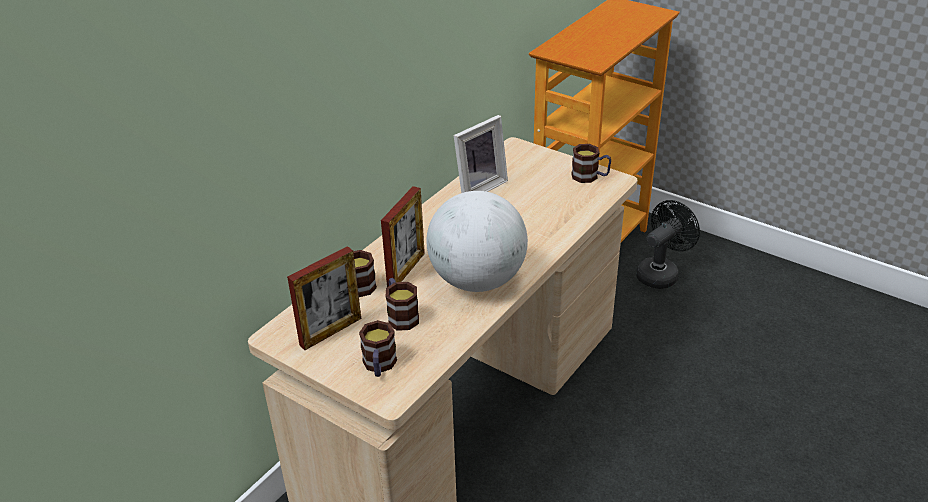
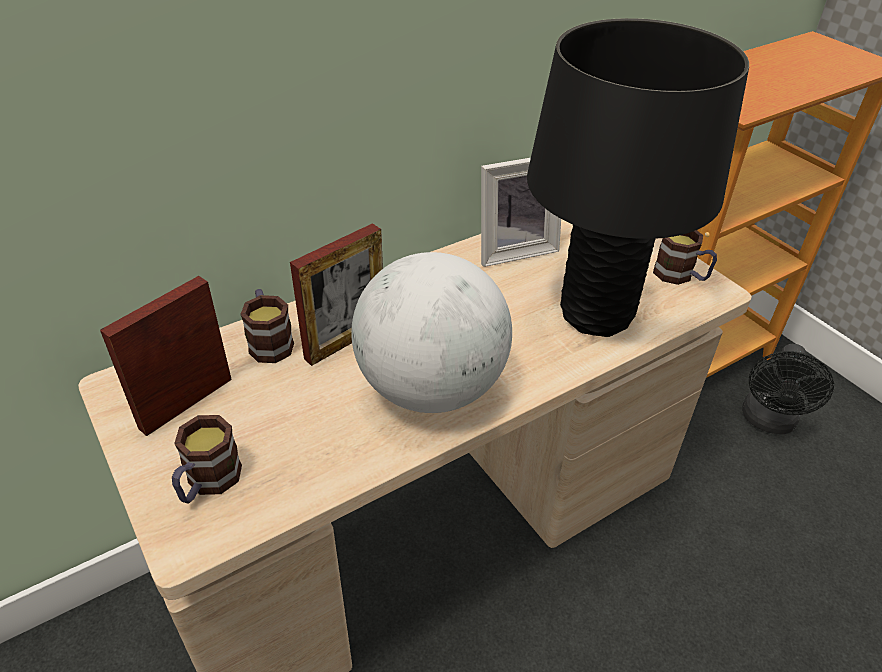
camera: 20 degrees right, 5 degrees up
picture frame [287,246,361,350] -> picture frame turned 150 degrees clockwise [100,276,232,436]
mug [386,278,419,331] -> none
black fan [636,200,700,289] -> black fan turned 135 degrees clockwise [742,344,834,434]
none -> black table lamp [527,18,749,337]

